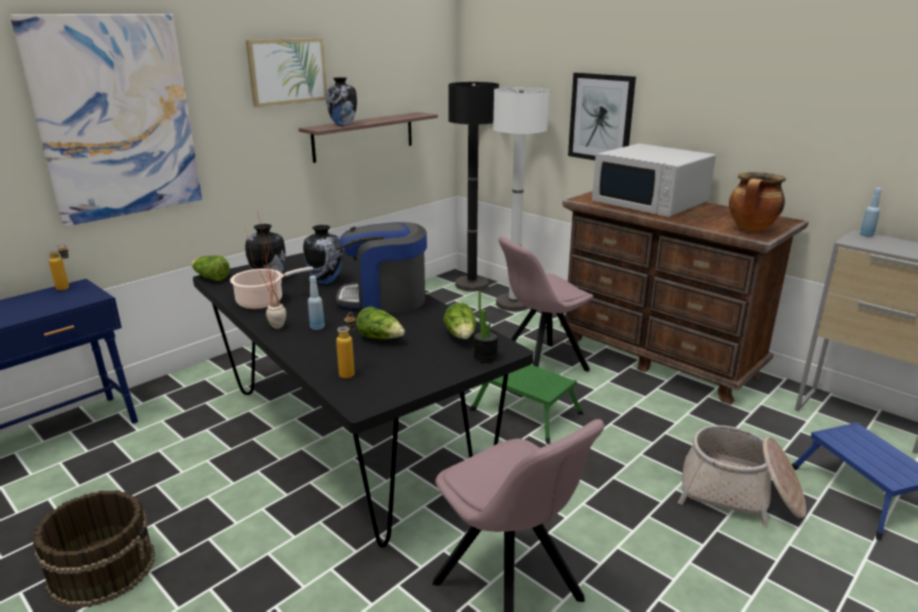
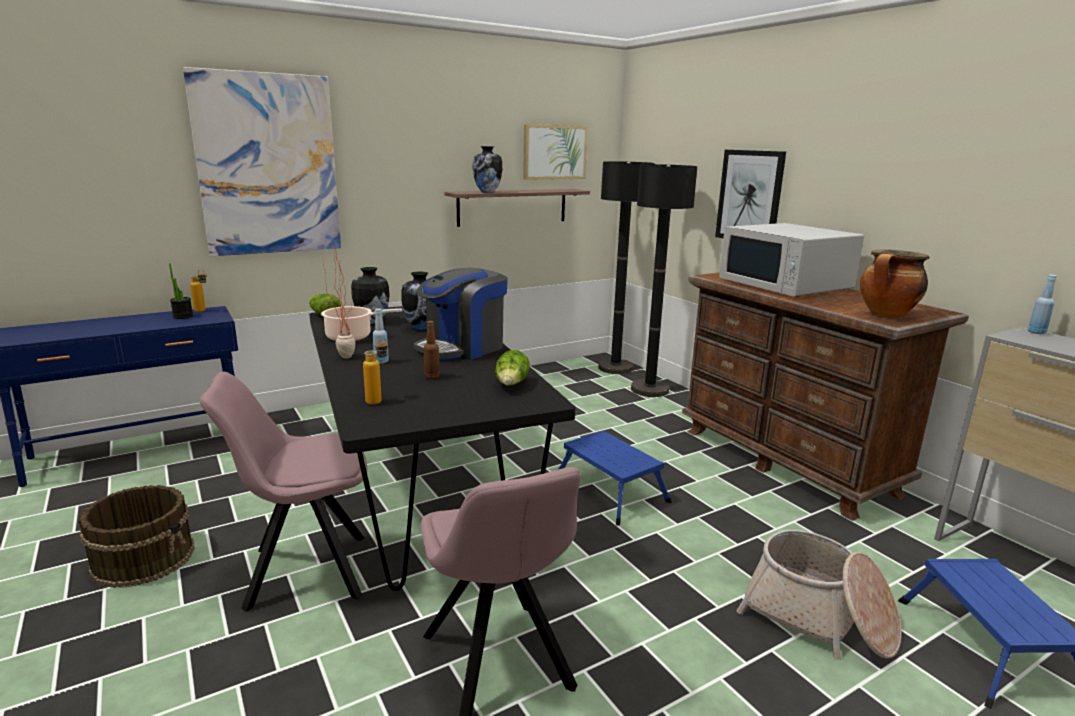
camera: 15 degrees right, 5 degrees down
picture [246,38,327,107] -> picture moved to [523,124,588,180]
coffee machine [335,222,427,313] -> coffee machine turned 60 degrees counterclockwise [414,267,508,360]
lettuce [356,306,405,339] -> brown bottle [424,321,440,379]
green step ladder [470,365,584,444] -> blue step ladder [558,431,672,526]
potted plant [473,291,498,363] -> potted plant moved to [169,263,193,319]
white floor lamp [493,87,549,311] -> black floor lamp [631,164,698,397]
pink chair [499,236,594,372] -> pink chair moved to [200,371,367,612]

